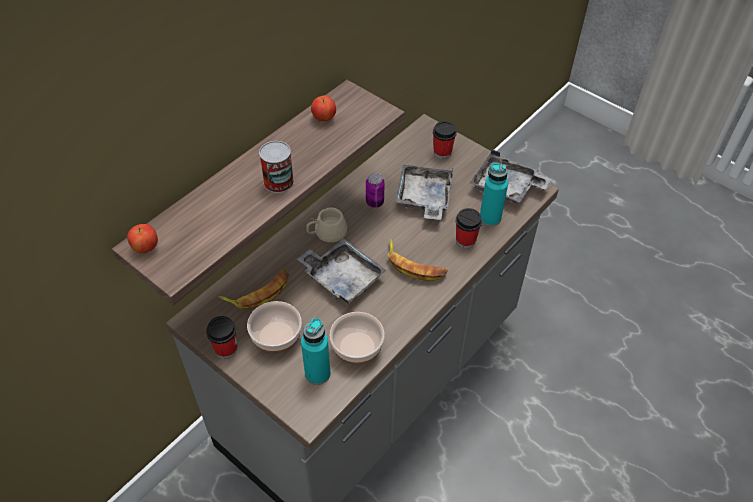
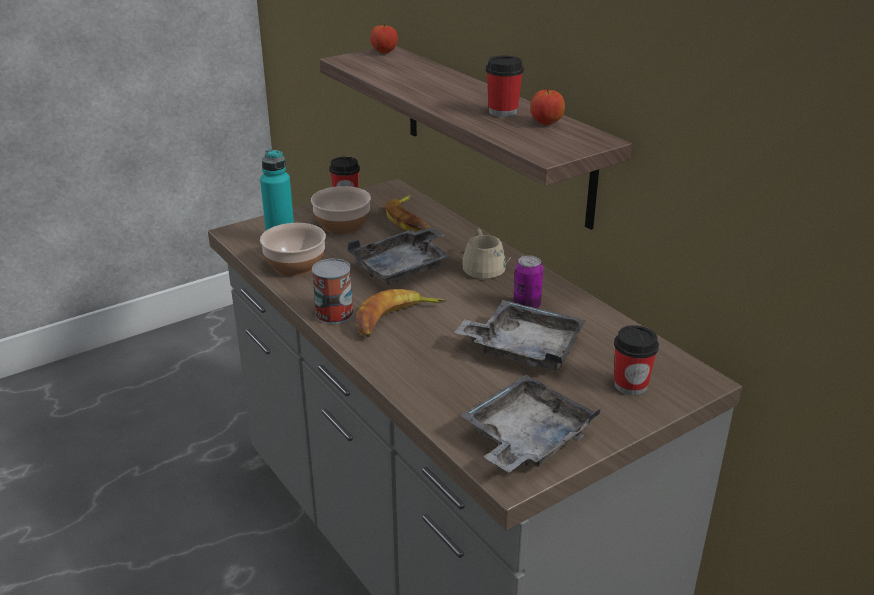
camera: 105 degrees right, 20 degrees down
can [259,141,294,193] -> can moved to [312,259,354,324]
cup [456,208,482,248] -> cup moved to [486,56,524,117]
turquoise bottle [480,162,508,226] -> none

